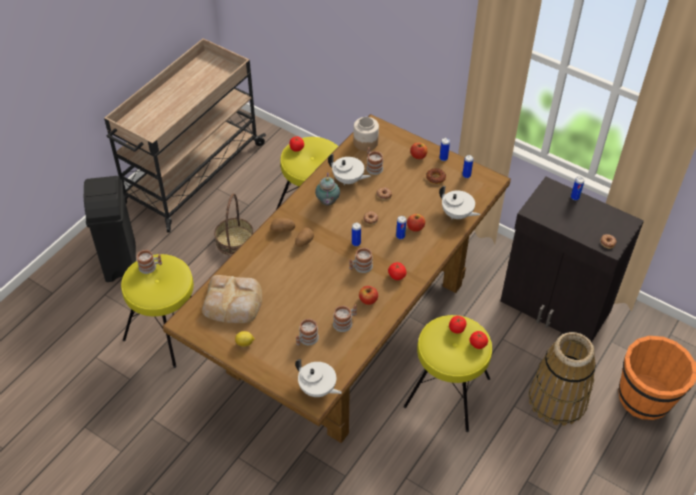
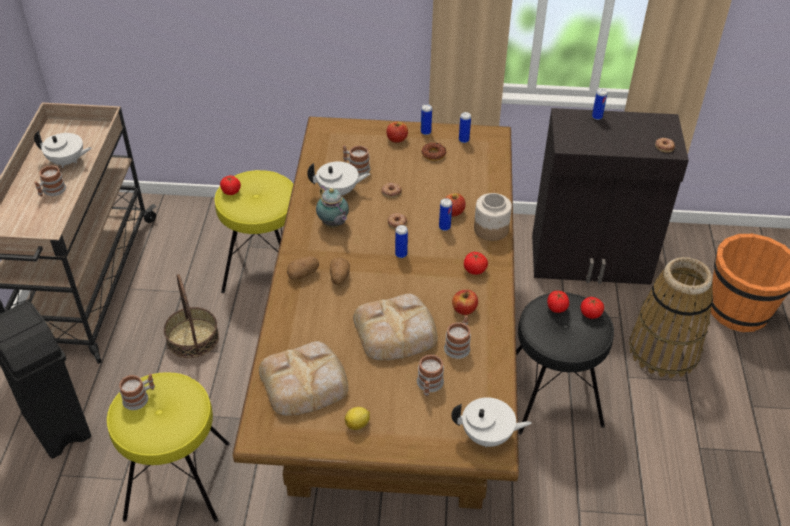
camera: 30 degrees left, 5 degrees down
mug [349,248,373,273] -> mug moved to [34,165,66,197]
jar [353,117,379,151] -> jar moved to [474,193,512,241]
yellow stool [403,315,492,432] -> black stool [516,292,614,435]
white teapot [439,186,481,219] -> white teapot moved to [34,131,92,168]
none -> bread [353,294,438,360]

